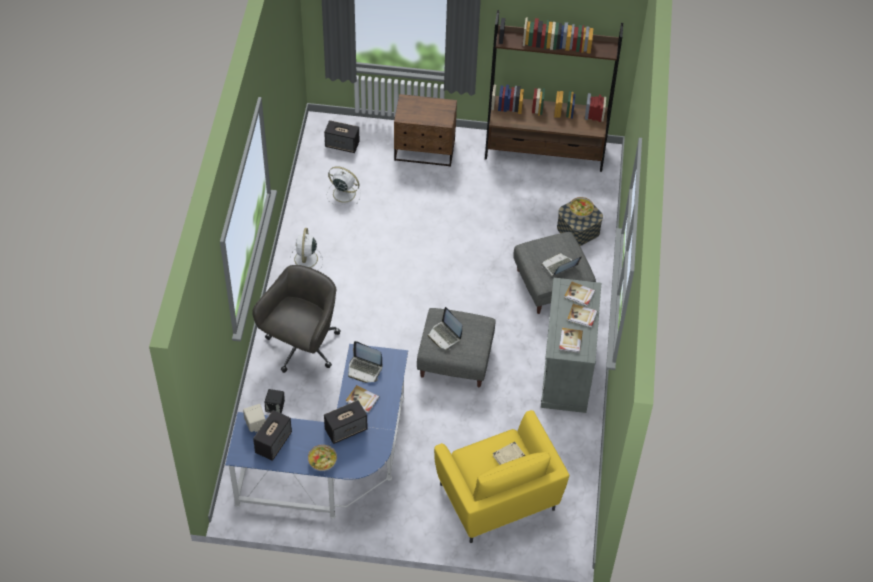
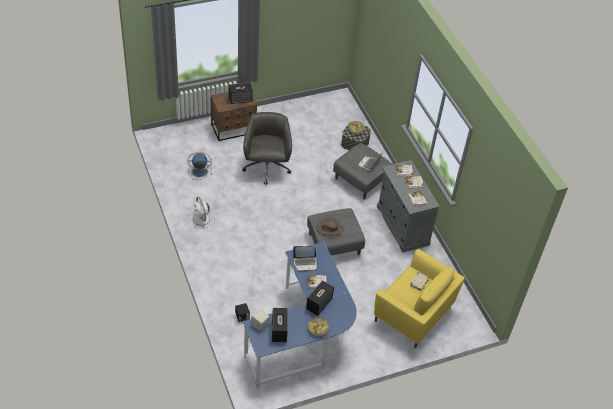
camera: 30 degrees left, 5 degrees down
grey office chair [252,265,341,373] -> grey office chair moved to [242,112,292,185]
speaker [324,120,360,153] -> speaker moved to [229,82,253,104]
white fan [326,166,361,205] -> blue fan [188,152,212,180]
laptop [428,307,462,350] -> brown hat [316,218,344,236]
brown bookcase [485,10,623,172] -> none

